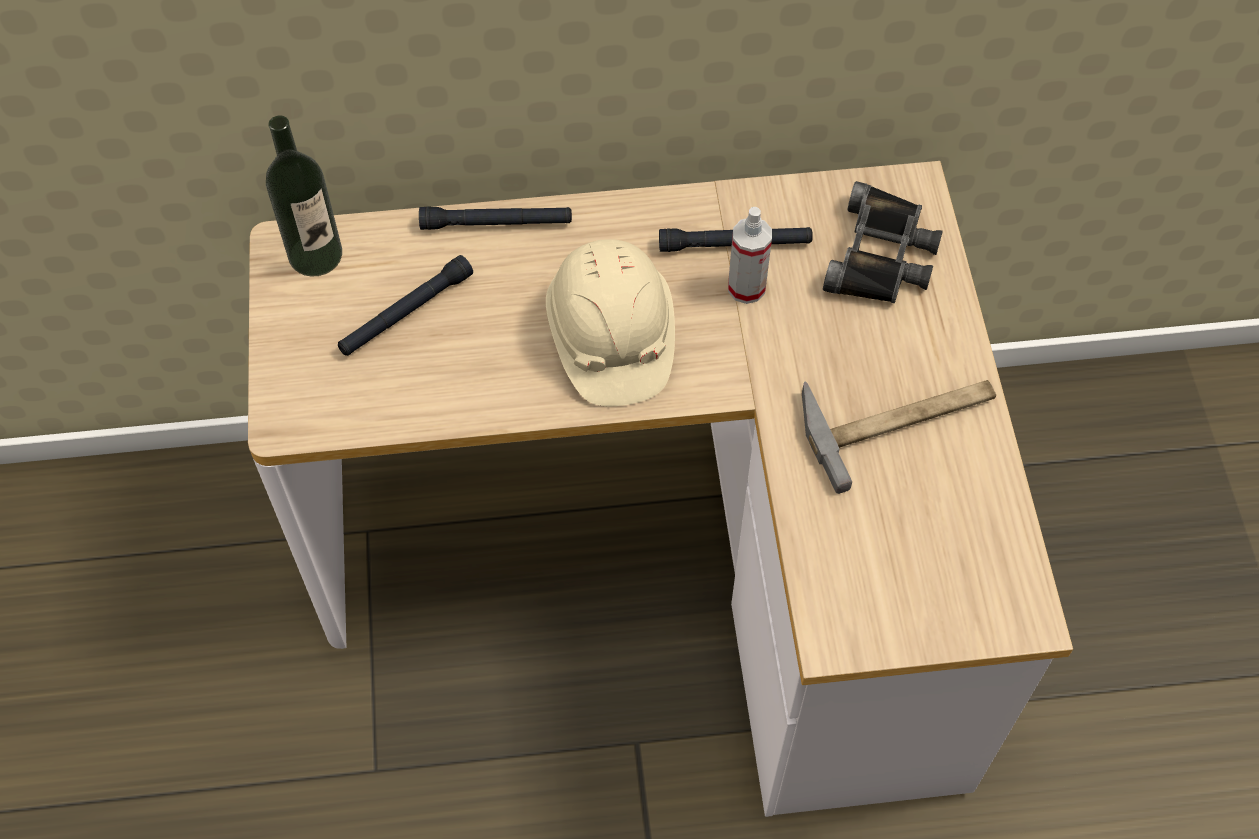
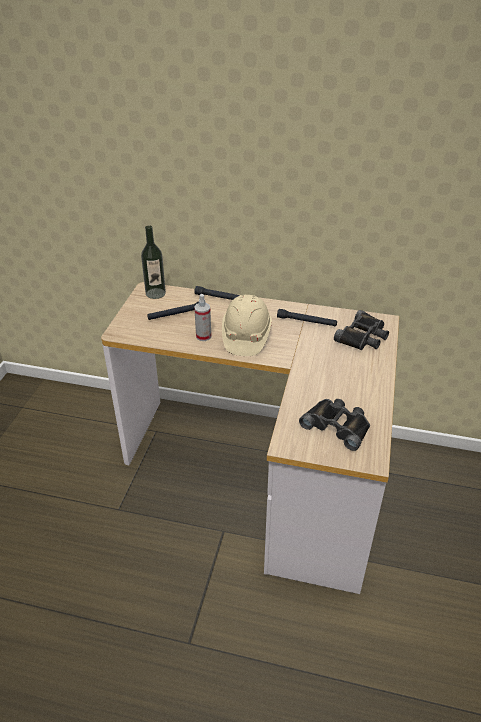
camera: 20 degrees right, 20 degrees down
spray bottle [728,207,772,304] -> spray bottle moved to [194,294,211,341]
hammer [802,380,996,494] -> none
none -> black binoculars [299,399,370,451]

